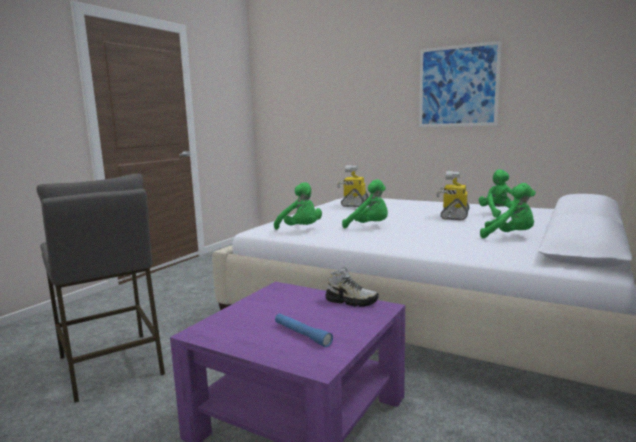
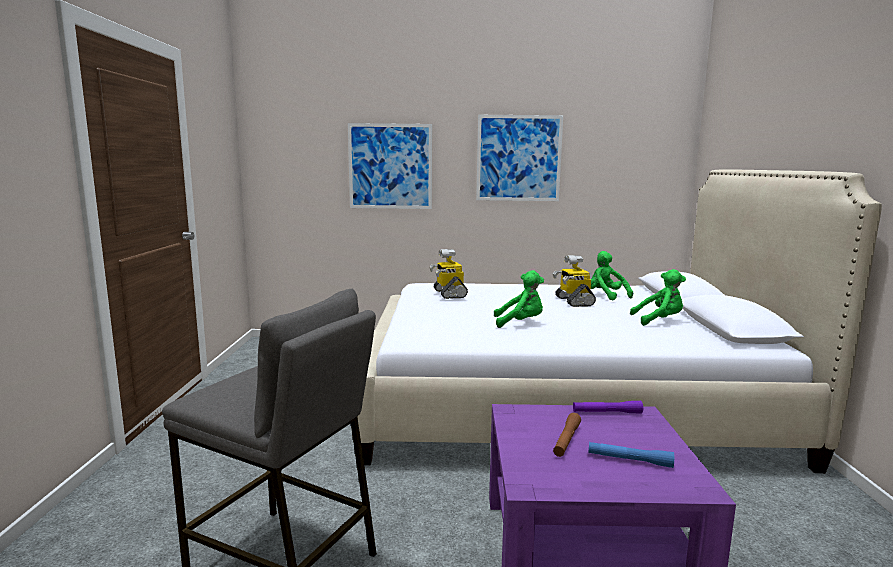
camera: 30 degrees left, 0 degrees up
green plush toy [274,182,322,230] -> none
shoe [325,267,379,307] -> purple flashlight [573,401,643,413]
none -> picture [348,123,432,209]
none -> brown flashlight [553,413,581,457]

